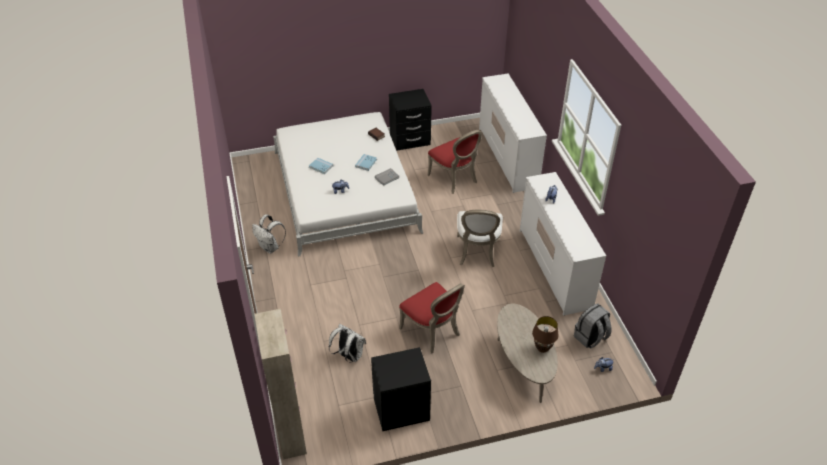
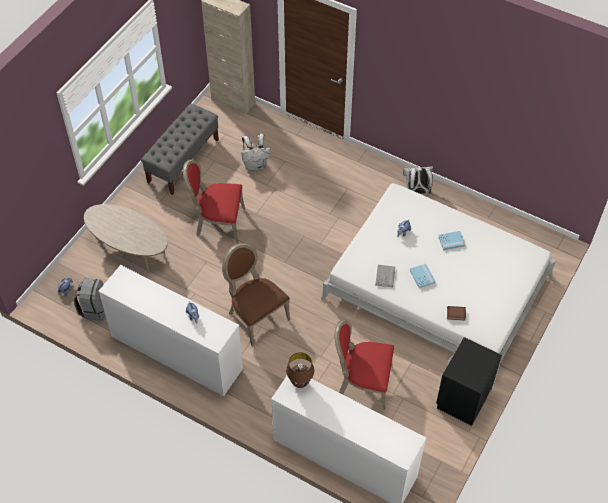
camera: 135 degrees right, 10 degrees up
black nightstand [371,347,431,431] -> grey bench [141,103,219,195]
white chair [457,210,503,267] -> brown chair [222,243,291,347]
brown table lamp [532,316,558,353] -> brown table lamp moved to [286,352,314,388]

